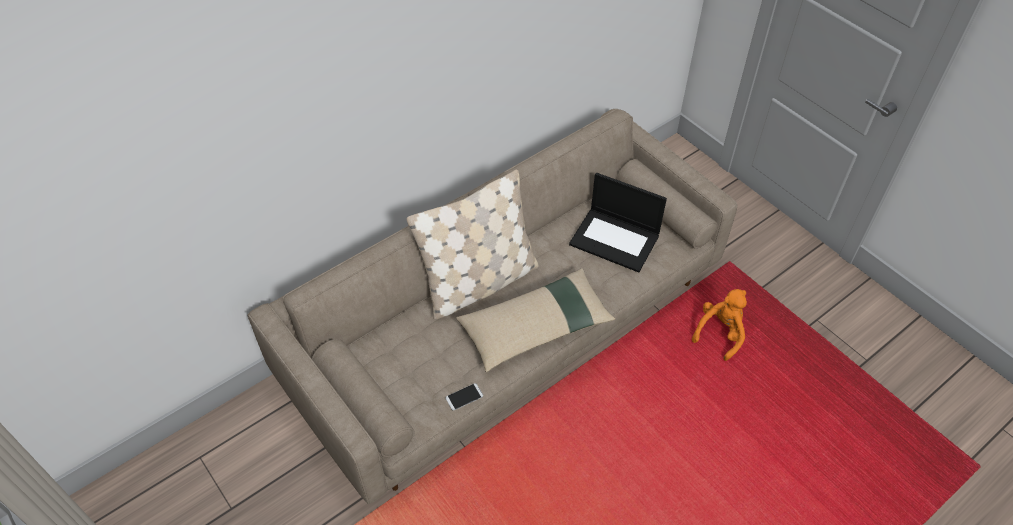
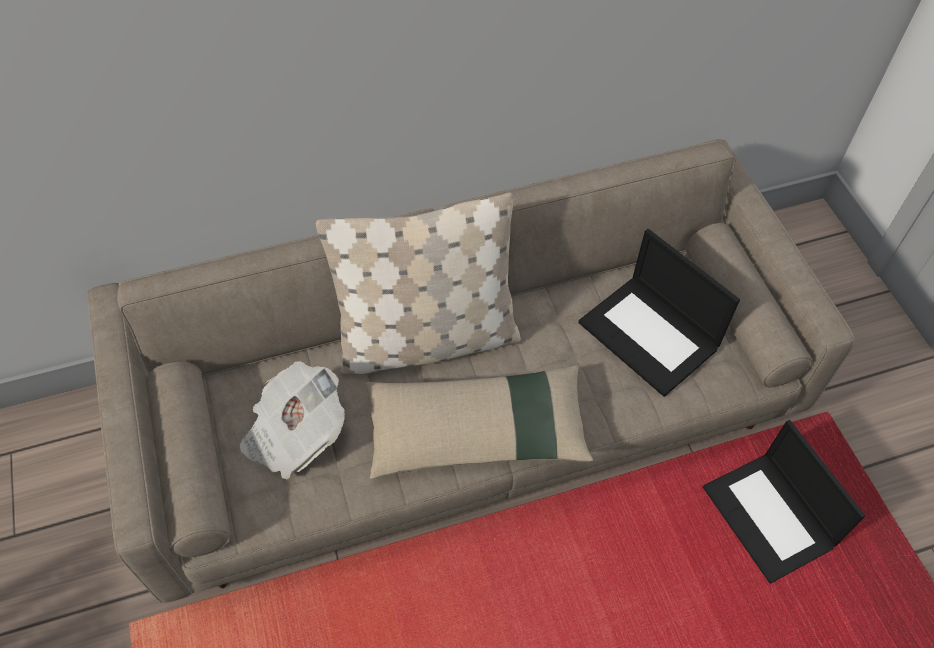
camera: 20 degrees right, 5 degrees up
phone [446,383,483,411] -> none
orange plush toy [692,289,747,361] -> laptop [703,420,865,584]
none -> newspaper [240,361,345,480]

